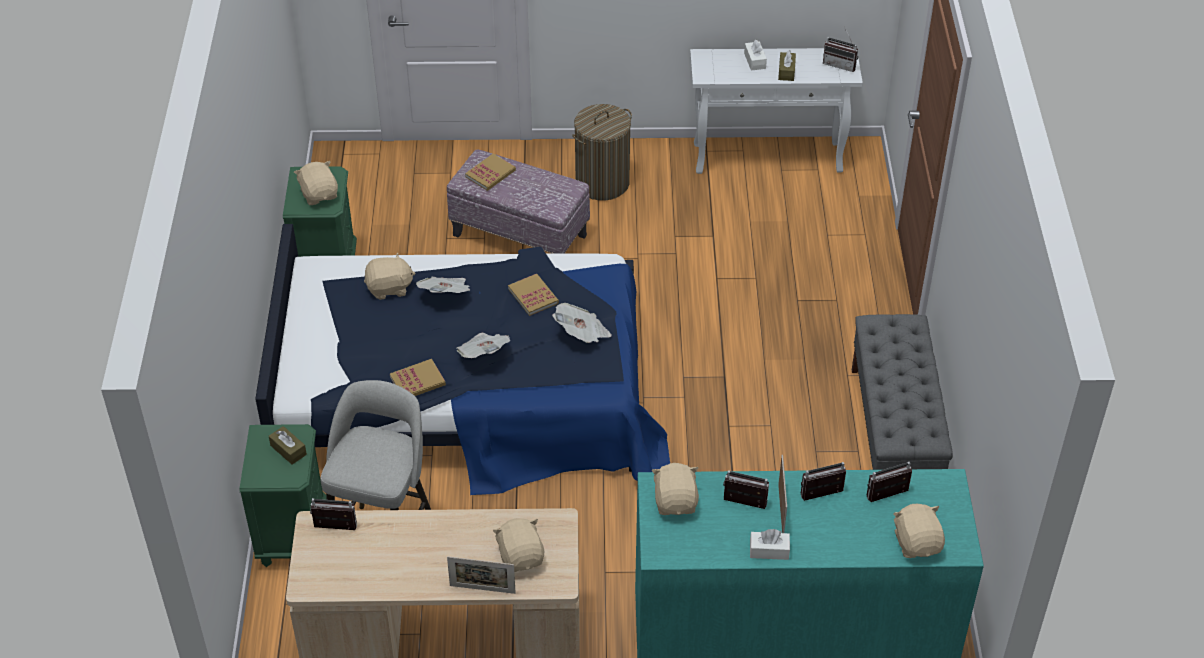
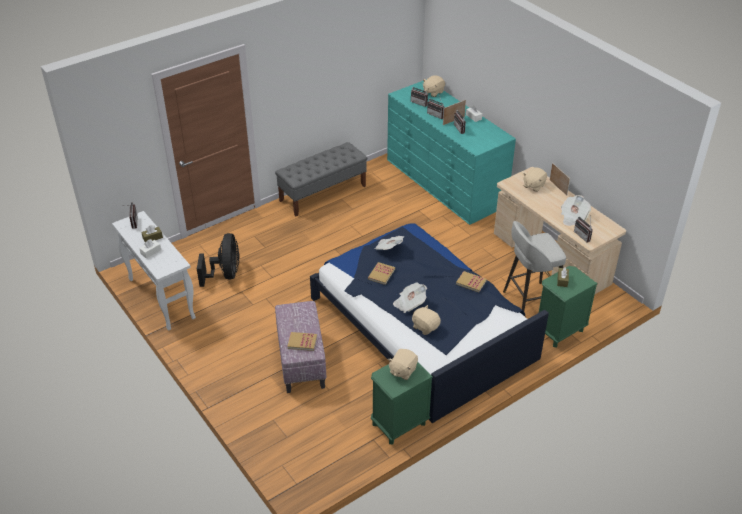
camera: 125 degrees left, 5 degrees down
newspaper [456,333,511,358] -> newspaper moved to [561,195,591,226]
laundry basket [572,104,632,200] -> none
beige plush toy [651,463,699,515] -> none
none -> black fan [197,233,240,287]

